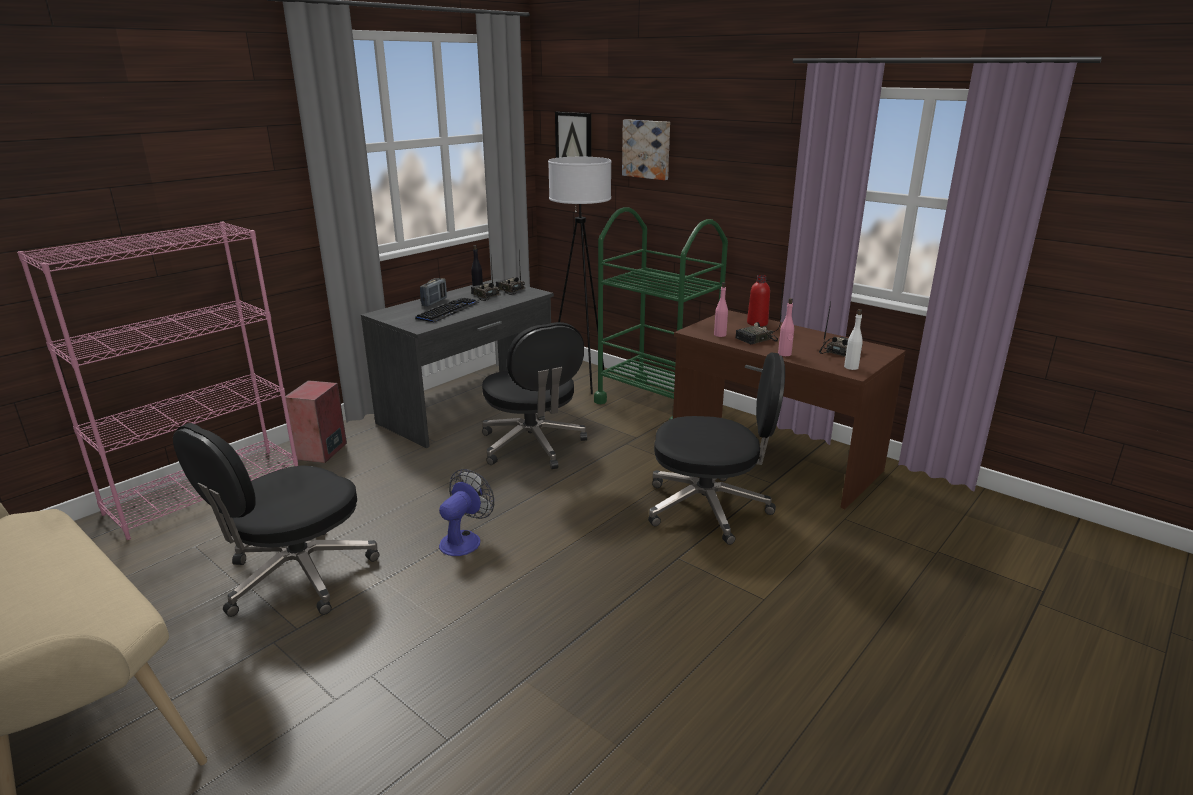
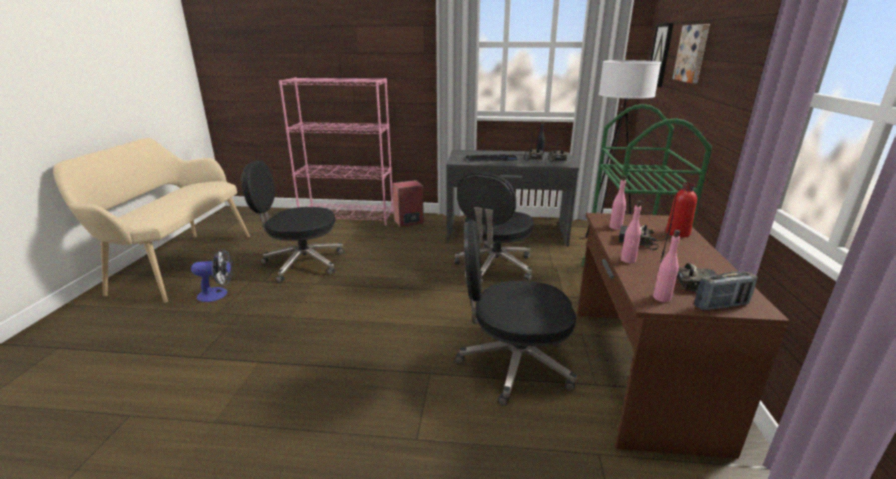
camera: 55 degrees right, 0 degrees up
radio [420,278,447,306] -> radio moved to [694,271,758,311]
fan [439,469,494,556] -> fan moved to [191,249,233,302]
black office chair [648,352,785,545] -> black office chair turned 120 degrees clockwise [455,220,577,406]
white bottle [844,309,863,370] -> pink bottle [653,230,680,302]

